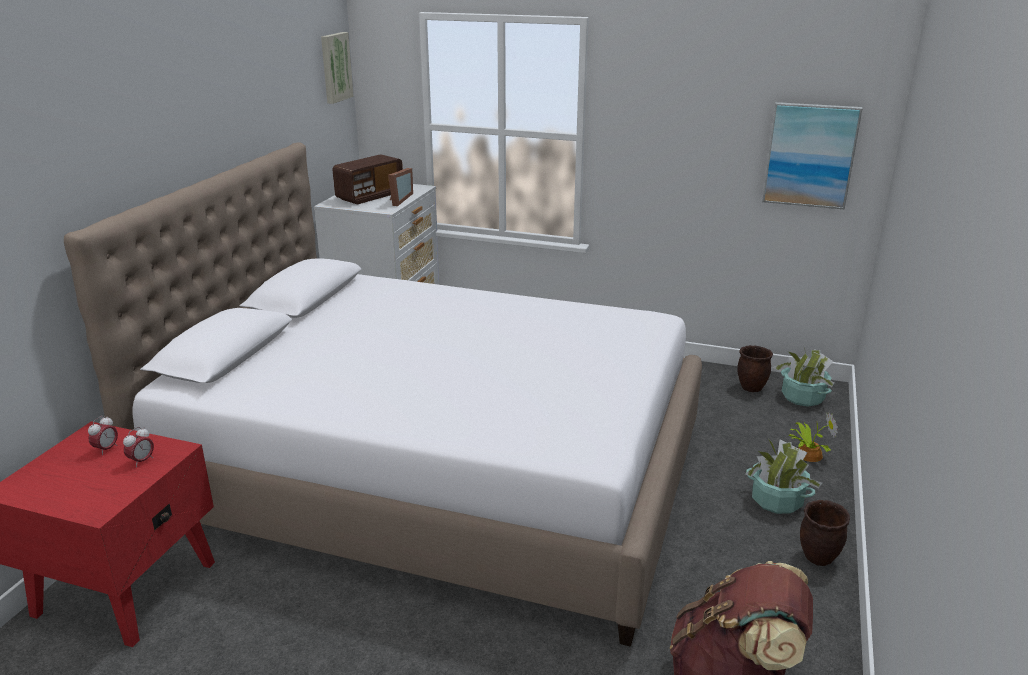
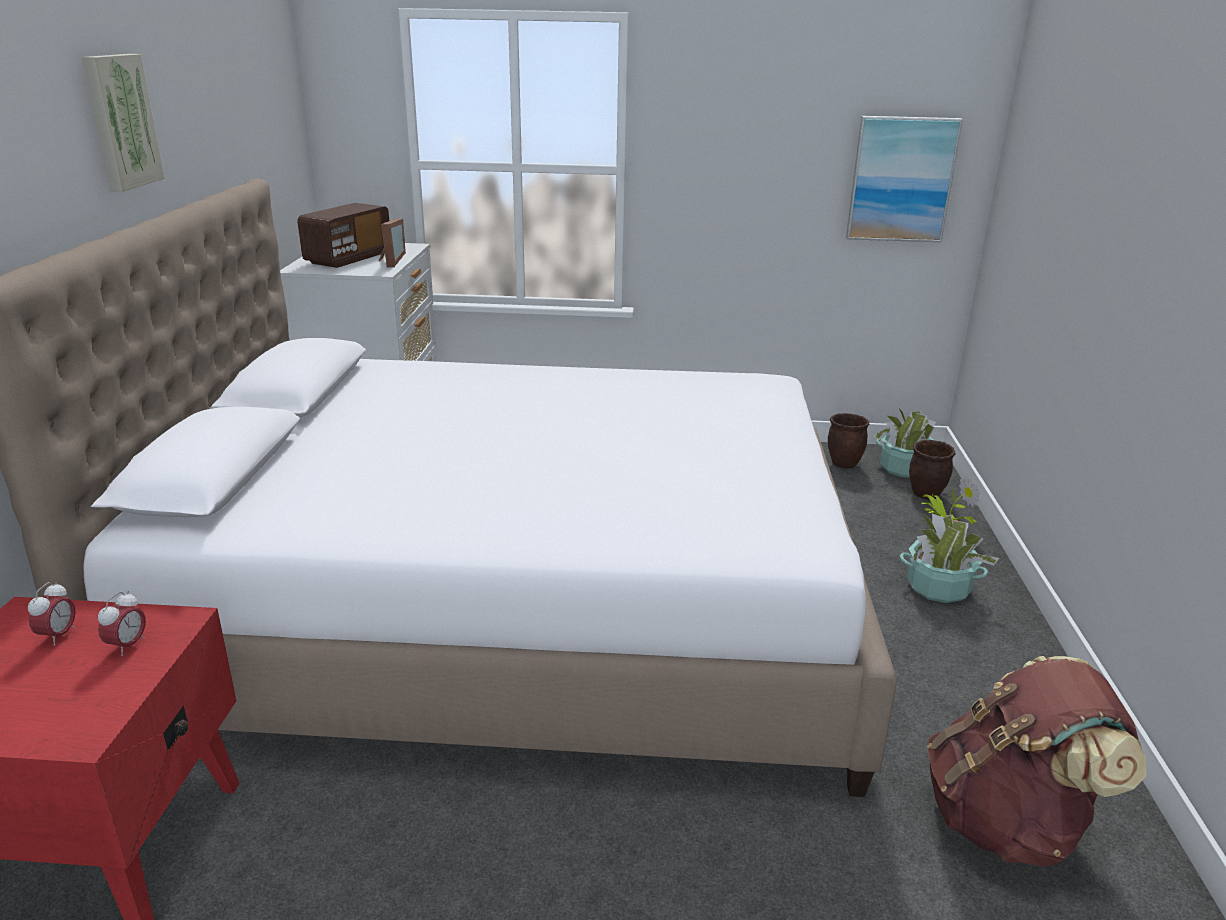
camera: 15 degrees left, 0 degrees up
picture [321,32,354,104] -> picture moved to [82,54,165,192]
brown planter [800,500,850,566] -> brown planter moved to [909,440,956,500]

